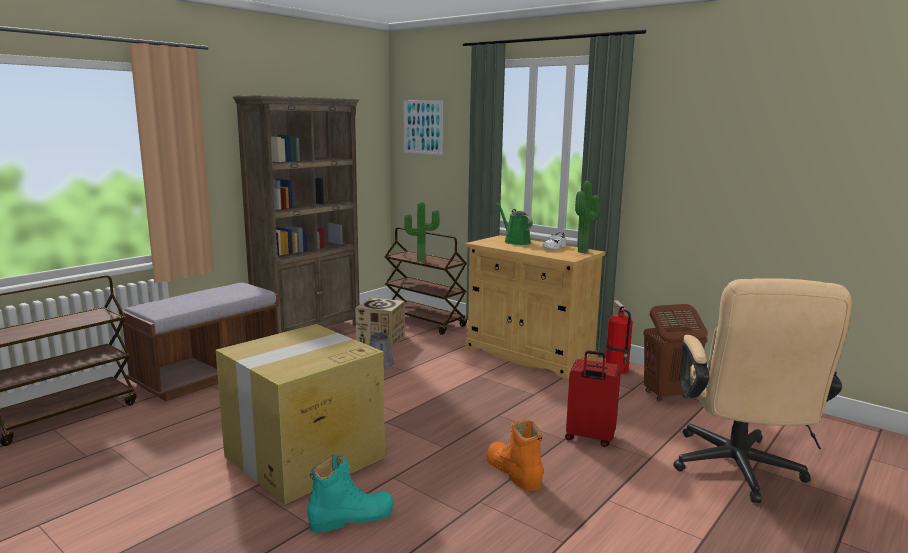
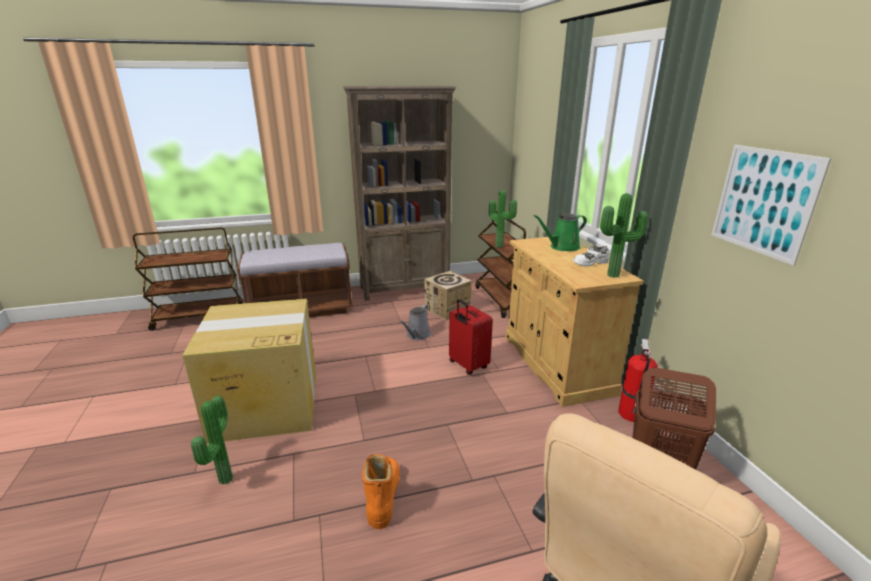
camera: 35 degrees right, 10 degrees up
turquoise boot [307,455,393,533] -> potted plant [191,396,233,485]
picture [404,100,443,155] -> picture moved to [711,145,831,266]
green watering can [497,203,533,245] -> green watering can turned 120 degrees counterclockwise [533,214,587,251]
red suitcase [565,350,621,447] -> red suitcase moved to [449,299,493,375]

